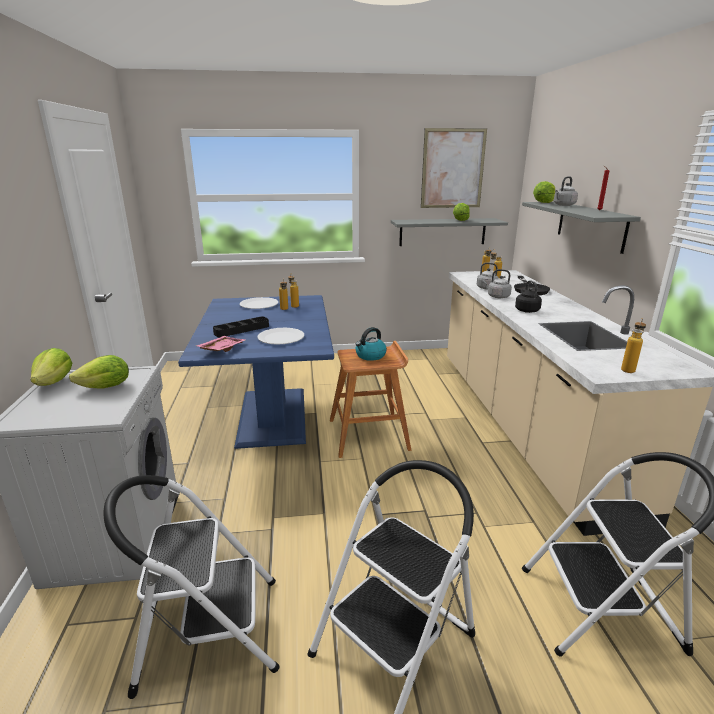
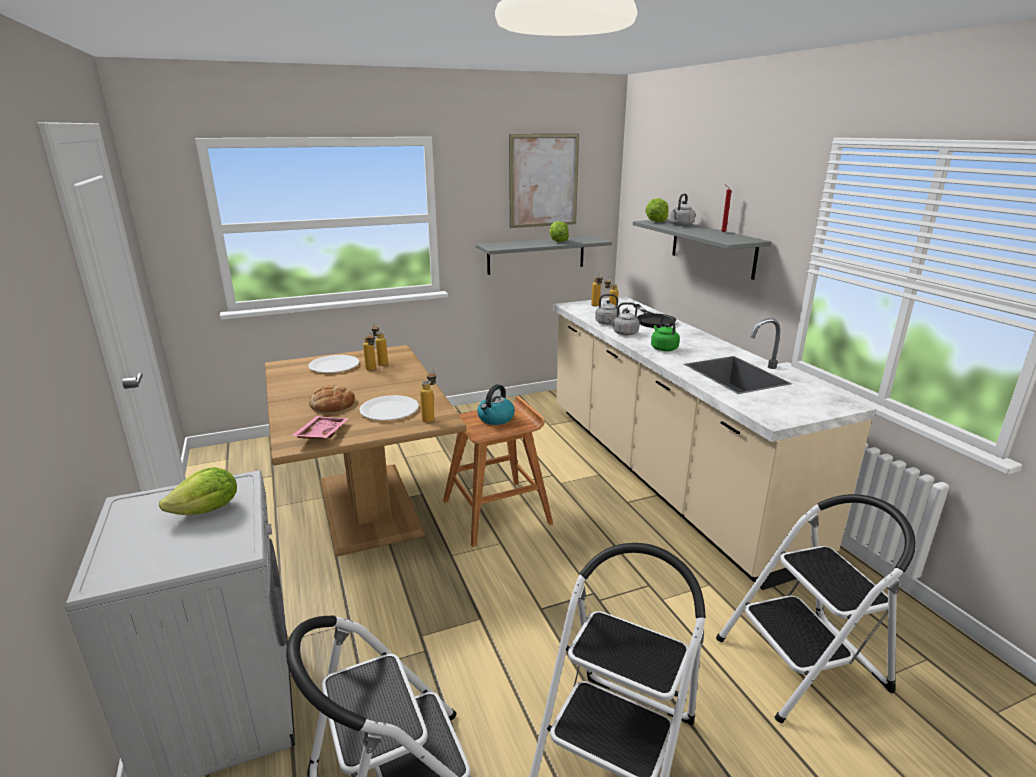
camera: 15 degrees left, 0 degrees up
lettuce [30,348,72,386] -> none
blue dining table [178,295,334,449] -> brown dining table [265,345,466,557]
black tray [213,317,269,337] -> bread [309,385,355,413]
black kettle [515,280,542,313] -> green kettle [651,315,680,351]
bottle [621,318,646,373] -> bottle moved to [420,369,436,423]

